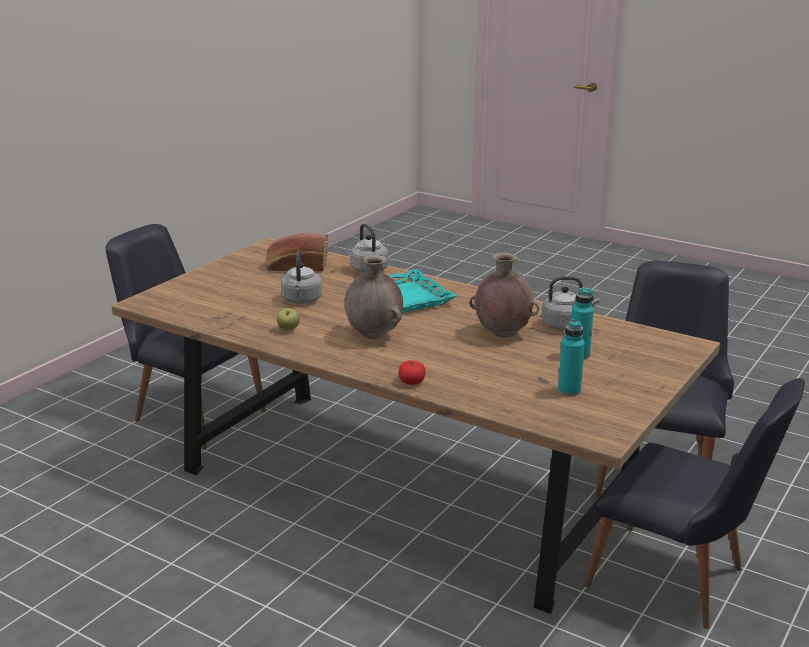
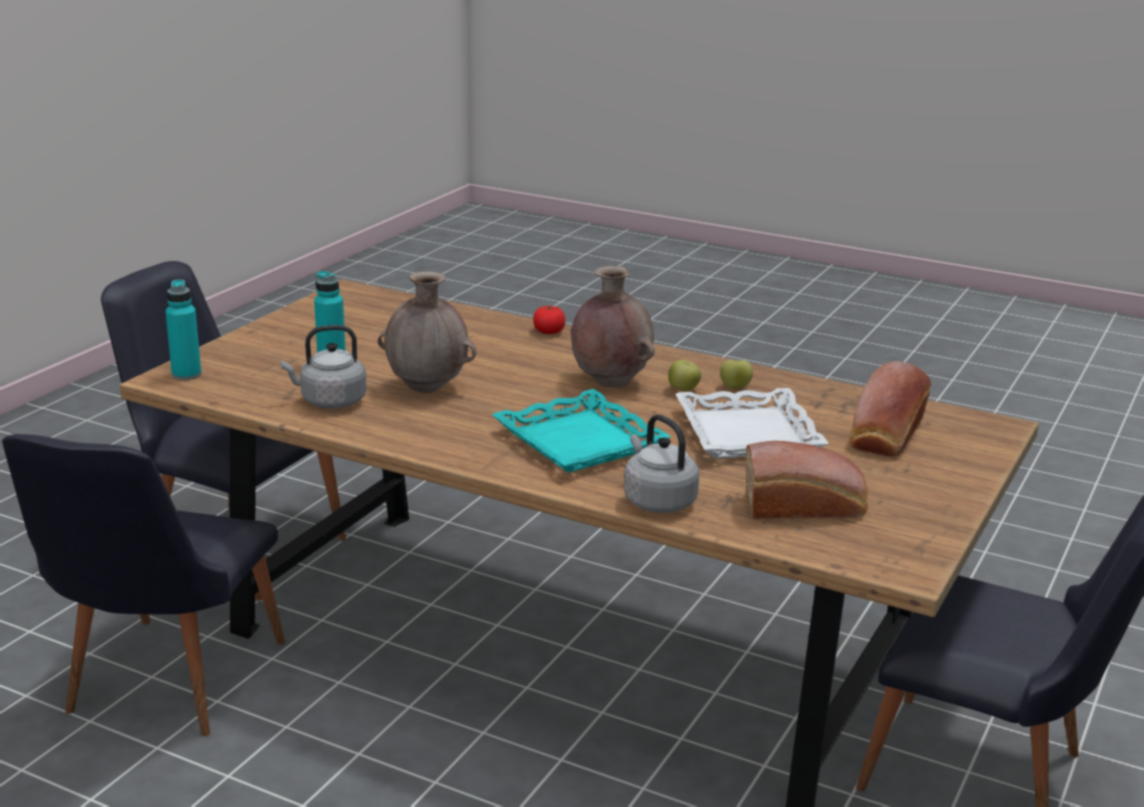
camera: 175 degrees right, 0 degrees up
grey kettle [281,250,322,304] -> white tray [676,388,829,458]
turquoise bottle [558,319,585,396] -> turquoise bottle moved to [165,279,201,380]
none -> apple [668,360,701,391]
none -> bread [850,361,931,457]

